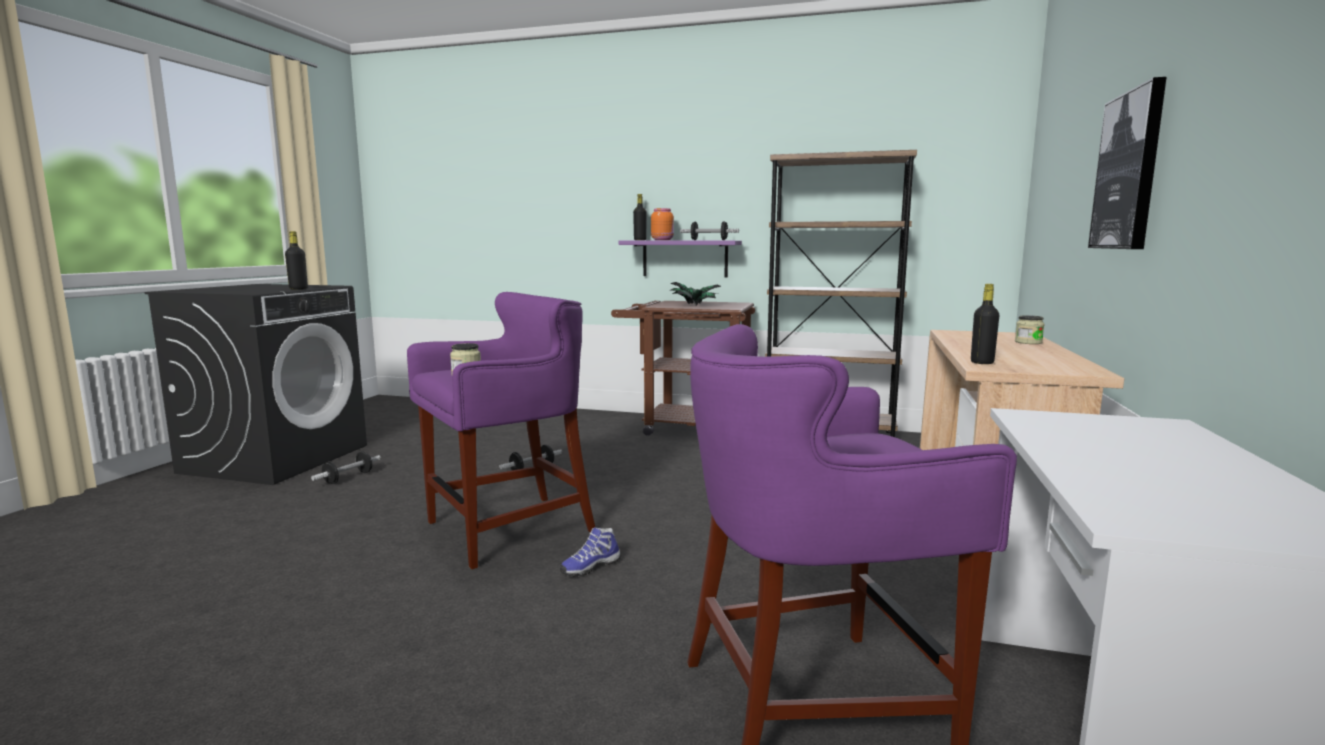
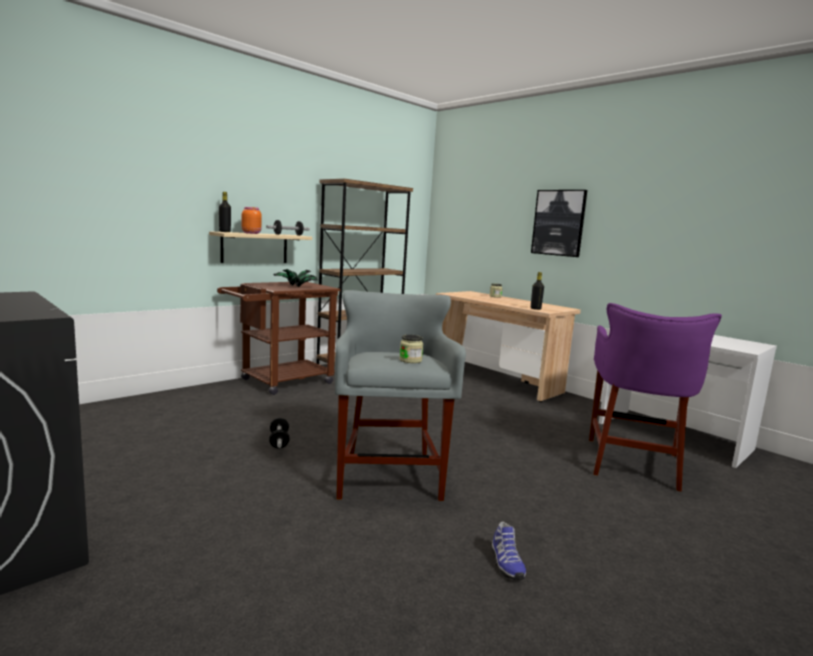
camera: 60 degrees left, 0 degrees up
black bottle [285,231,308,289] -> none
dumbbell [311,452,381,484] -> none
purple stool [407,292,596,569] -> grey stool [335,290,466,501]
shoe [560,527,621,577] -> shoe moved to [492,522,526,580]
purple shelf [619,241,742,277] -> beige shelf [209,231,312,263]

